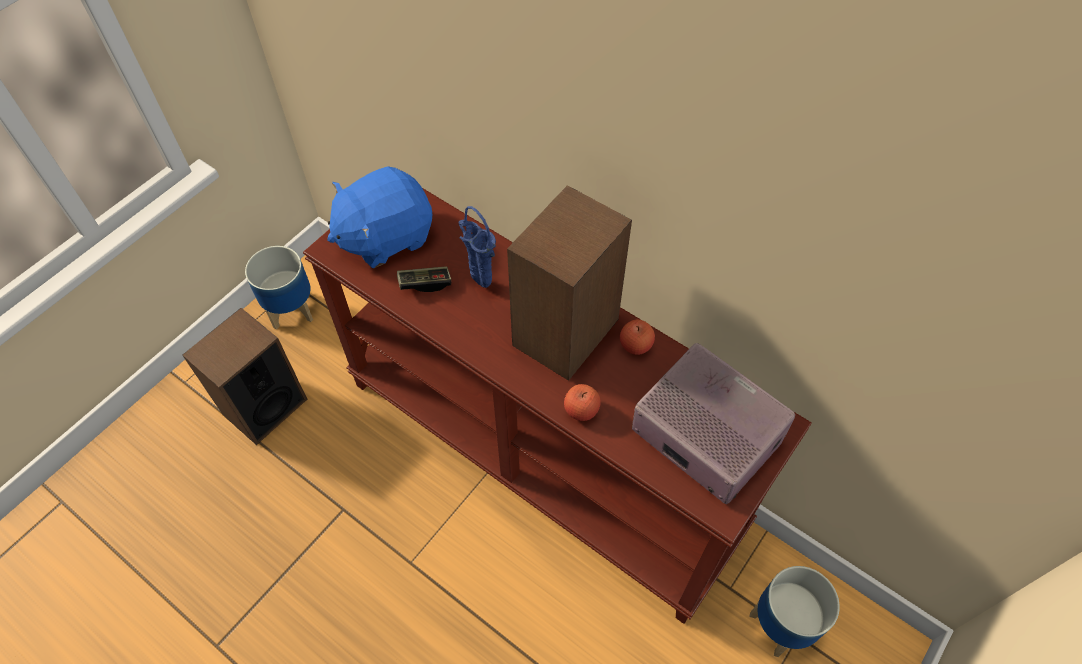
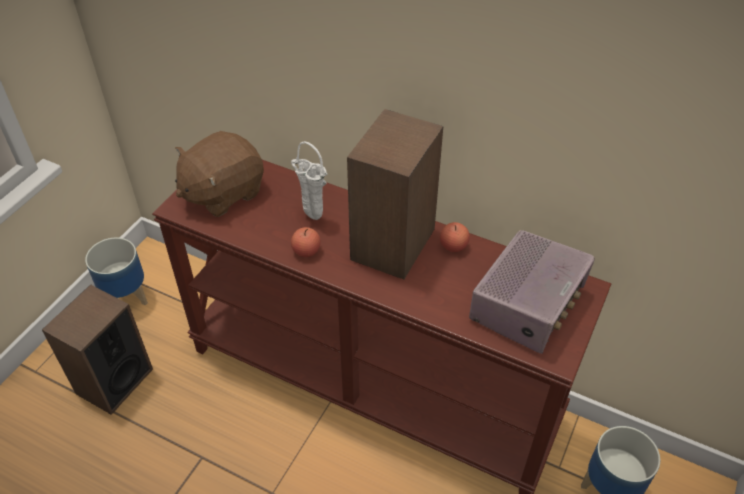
camera: 10 degrees left, 10 degrees down
blue plush toy [327,166,432,268] -> brown plush toy [175,131,264,217]
game controller [397,266,451,292] -> none
blue vase [459,206,496,288] -> white vase [291,141,327,220]
apple [564,384,601,421] -> apple moved to [291,227,321,257]
radio [632,343,795,504] -> radio turned 90 degrees clockwise [469,230,595,354]

